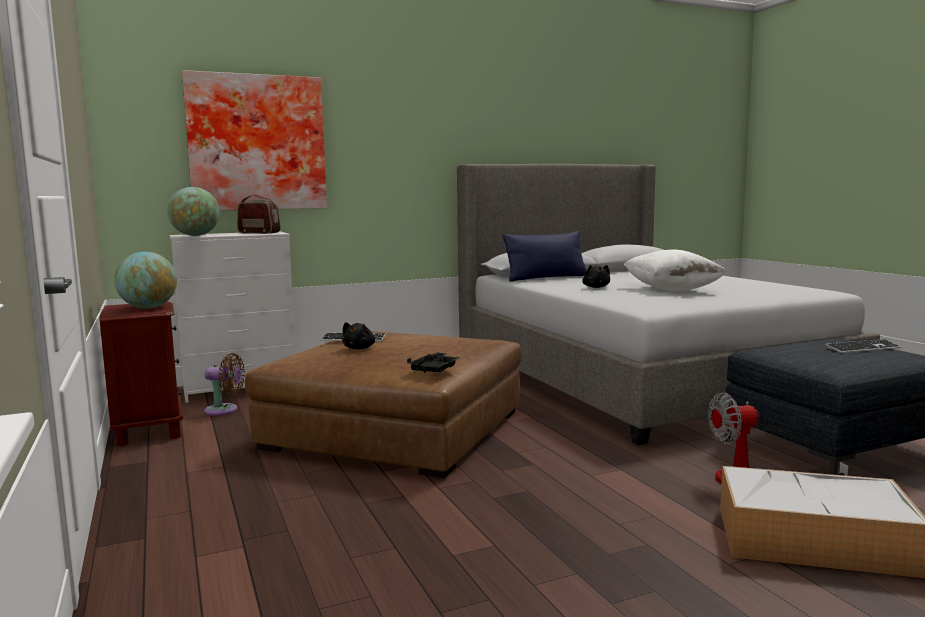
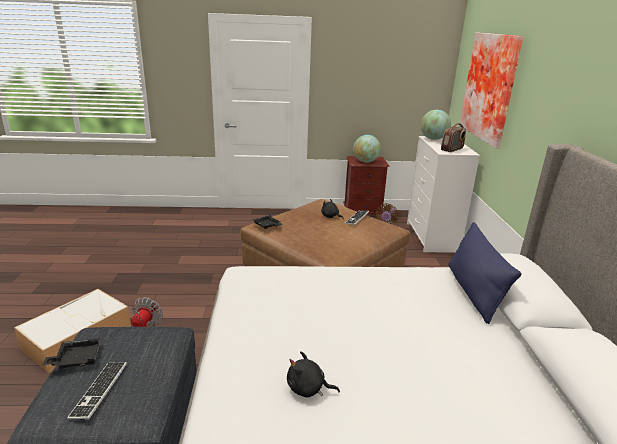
camera: 110 degrees right, 15 degrees up
black plush toy [582,265,610,288] -> black plush toy moved to [287,351,340,398]
white pillow [624,250,727,291] -> none
none -> black tray [43,338,101,369]

